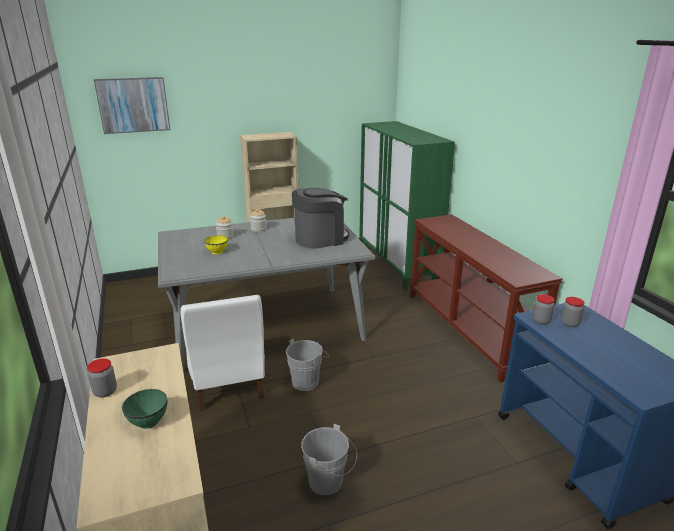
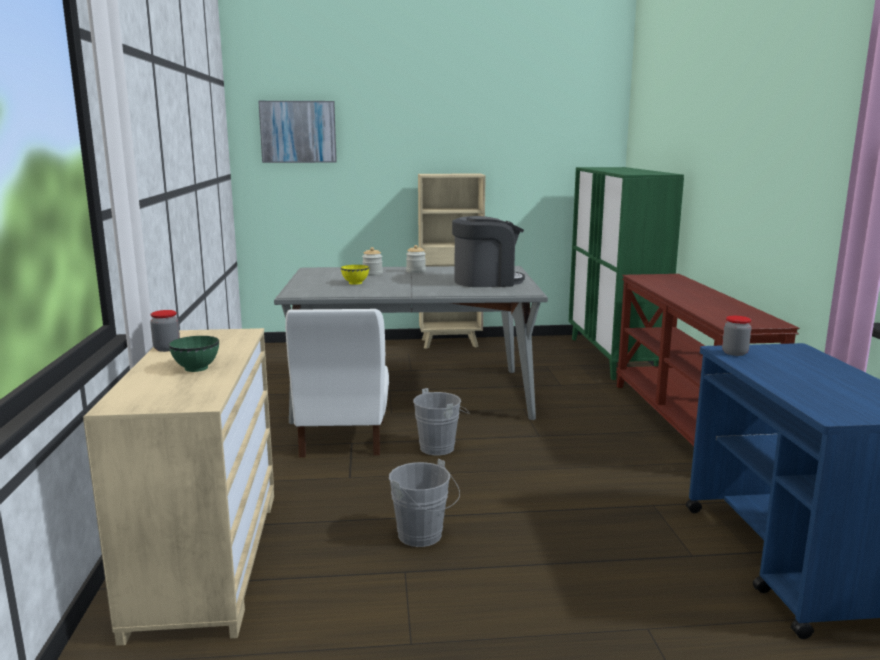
camera: 15 degrees right, 10 degrees down
jar [561,297,584,327] -> none

